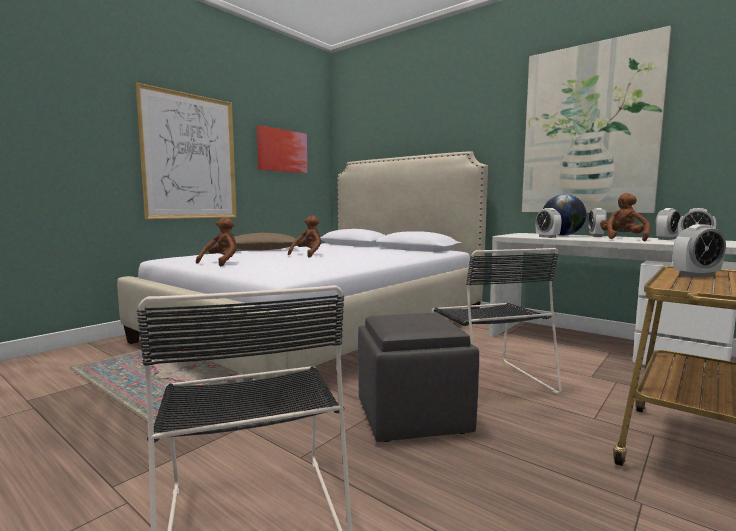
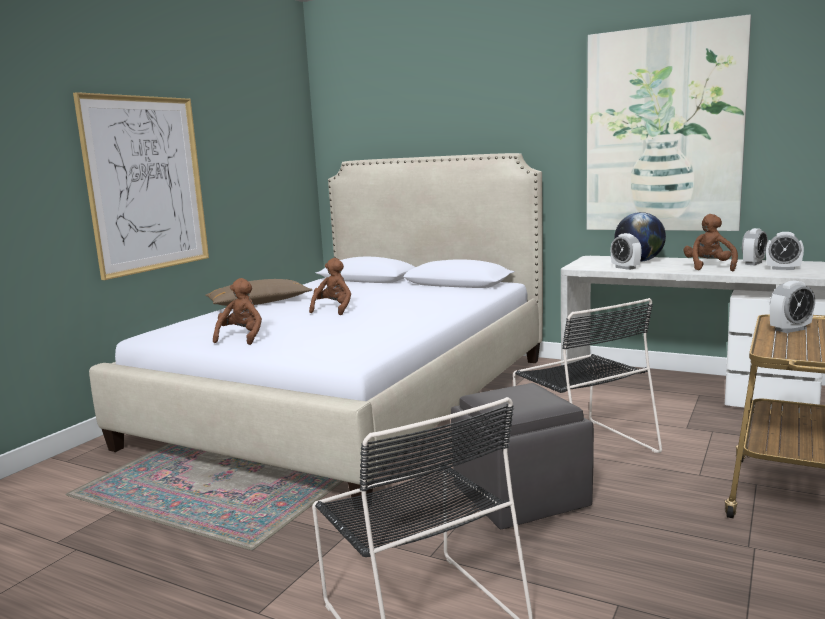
camera: 10 degrees left, 5 degrees up
picture [257,125,308,173] -> none
alarm clock [588,208,607,237] -> none

